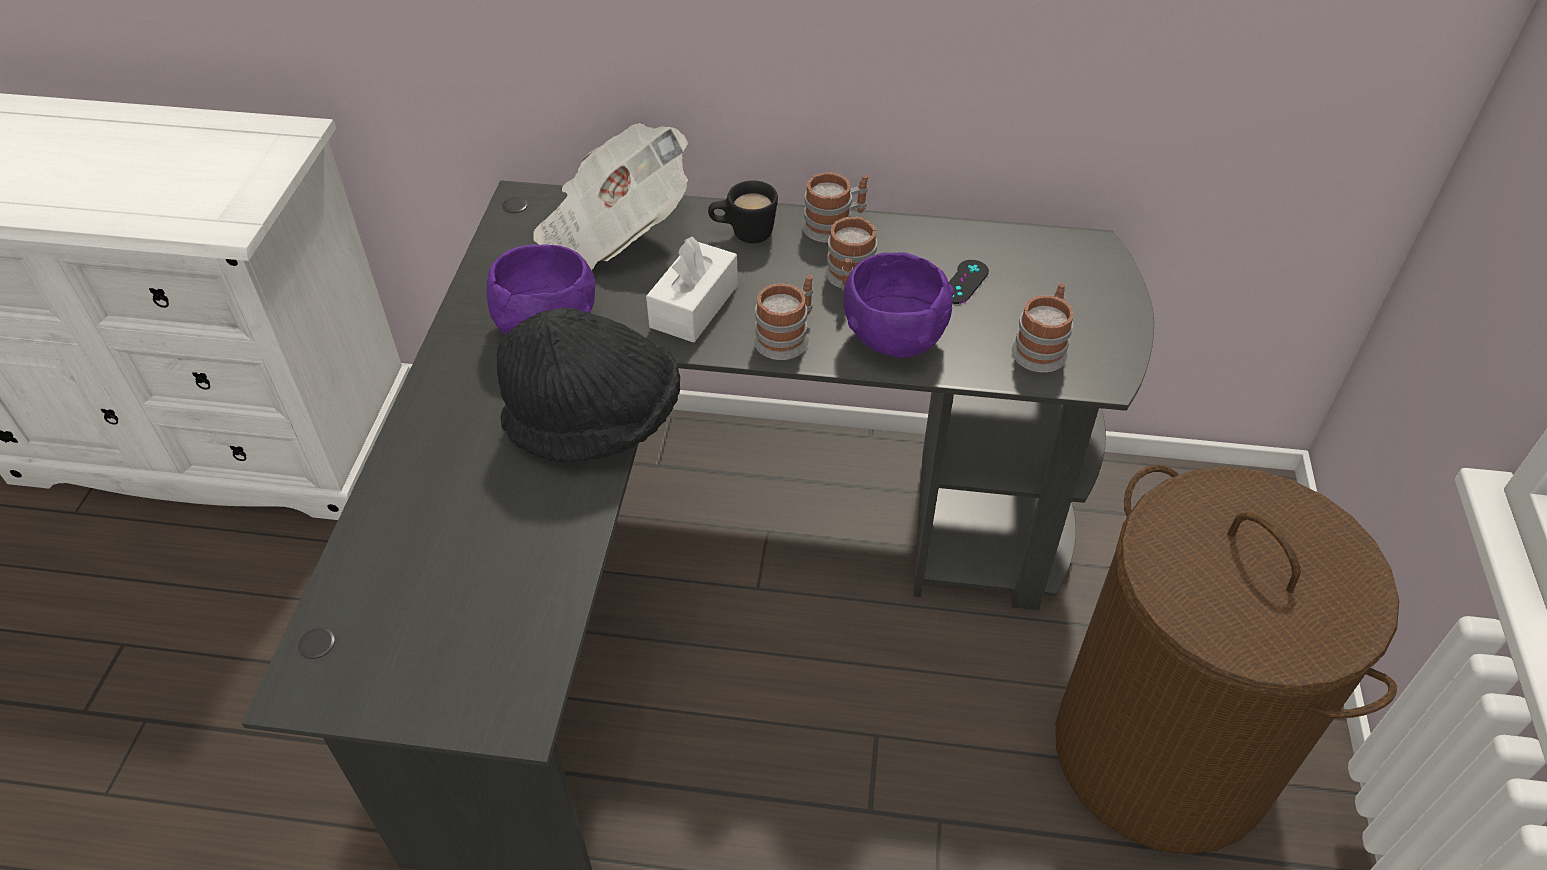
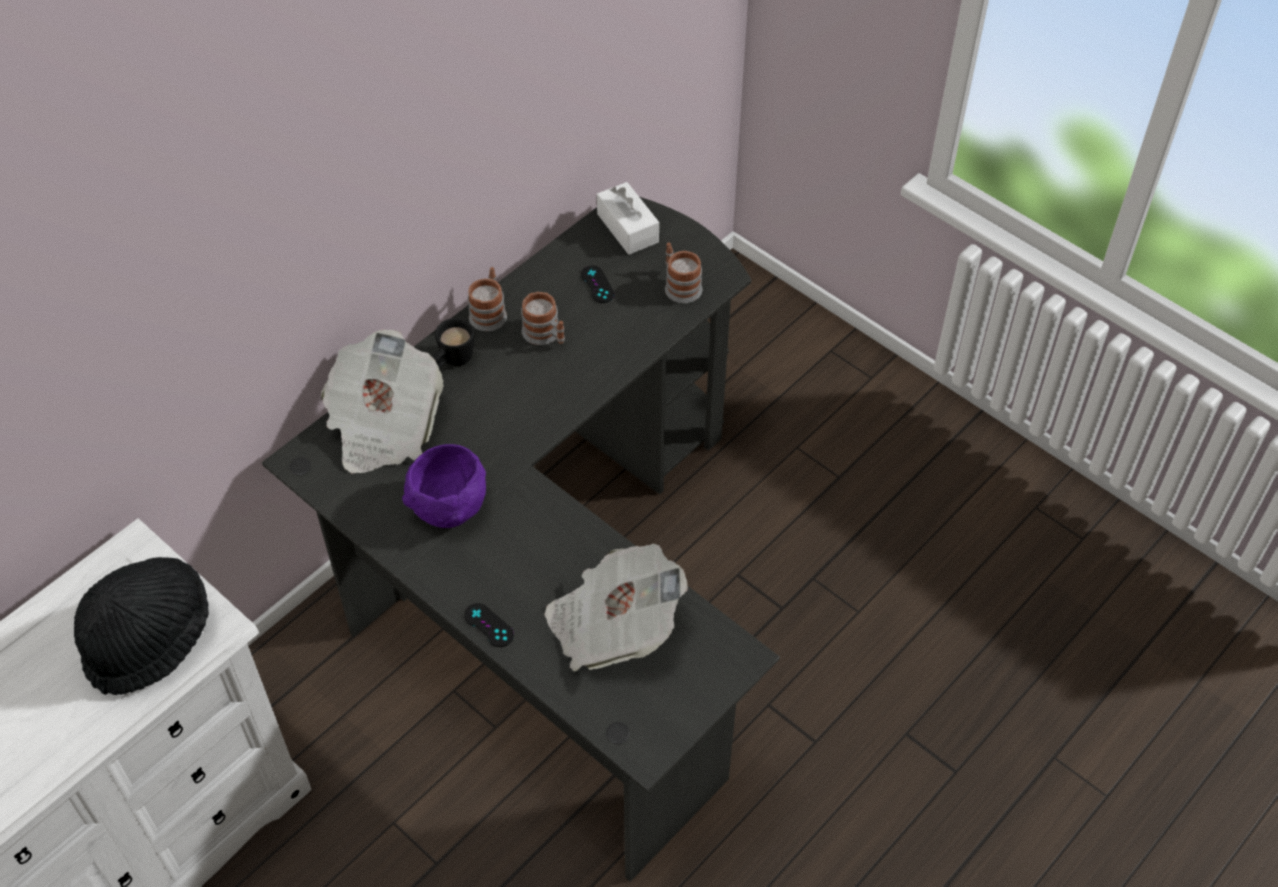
camera: 55 degrees left, 5 degrees up
black hat [497,308,680,462] -> black hat moved to [74,557,209,695]
white tissue box [646,237,738,343] -> white tissue box moved to [597,182,659,255]
mug [754,275,813,360] -> none
purple bowl [843,252,954,358] -> none
brown laundry basket [1055,465,1399,854] -> none
none -> black game controller [464,603,514,647]
none -> newspaper [544,544,688,671]

